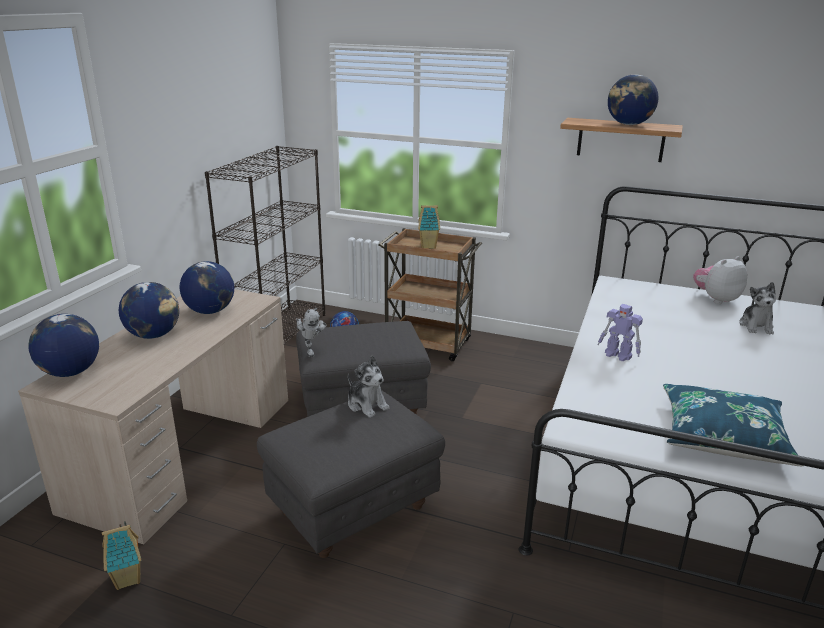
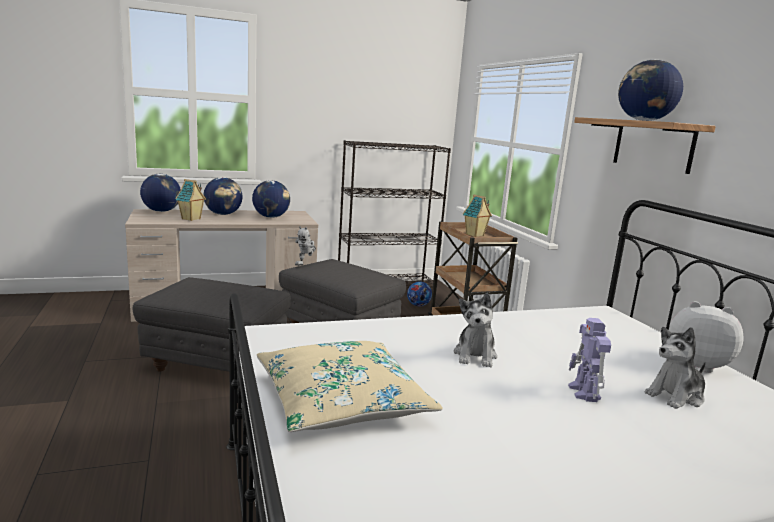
camera: 50 degrees right, 10 degrees down
toy house [102,521,141,590] -> toy house moved to [175,179,206,221]
plush toy [348,355,390,418] -> plush toy moved to [454,293,497,368]
toy robot [598,304,643,362] -> toy robot moved to [568,318,611,402]
blue pillow [663,384,803,466] -> beige pillow [257,341,443,432]

